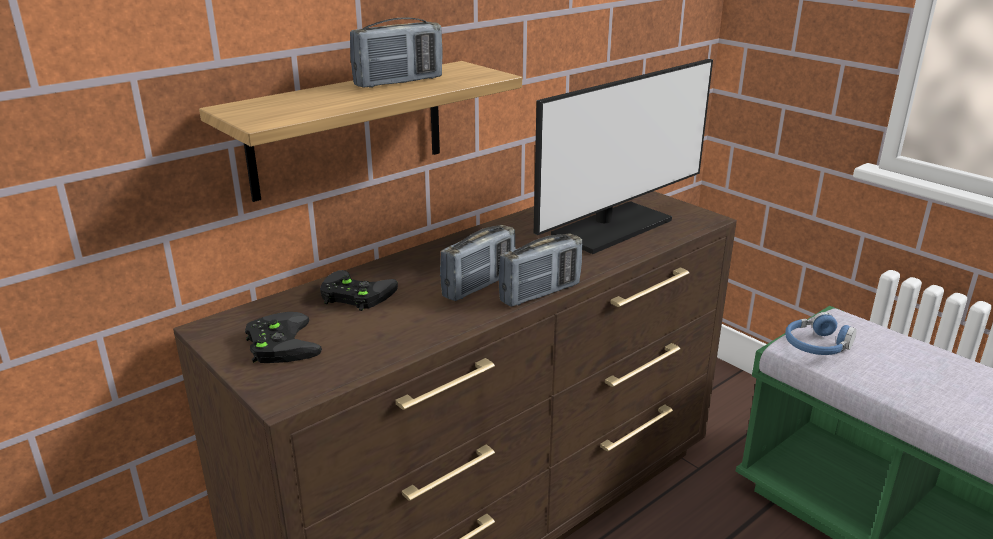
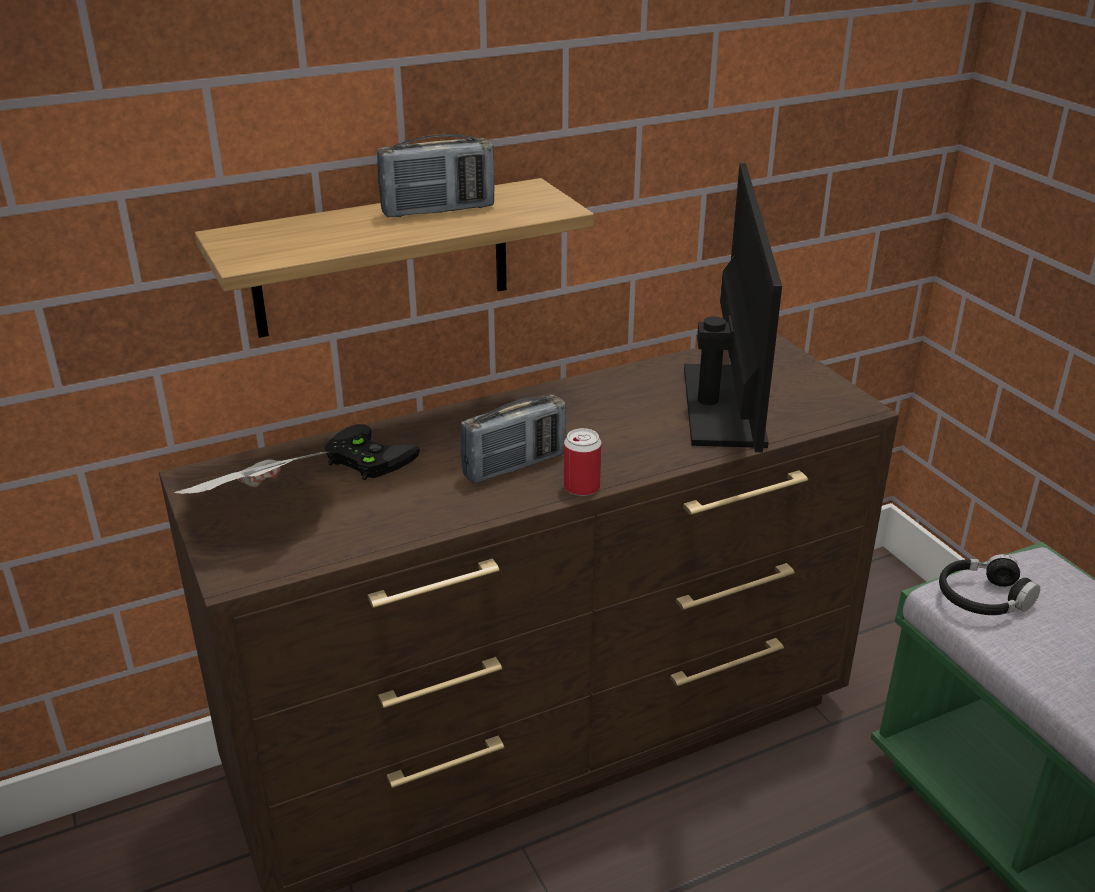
camera: 15 degrees right, 5 degrees up
black game controller [245,312,322,363] -> newspaper [175,452,329,494]
radio [498,233,582,307] -> can [564,428,602,496]
monitor [534,59,713,254] -> monitor turned 60 degrees counterclockwise [684,163,782,453]
blue headphones [785,312,857,355] -> black headphones [939,554,1040,615]

